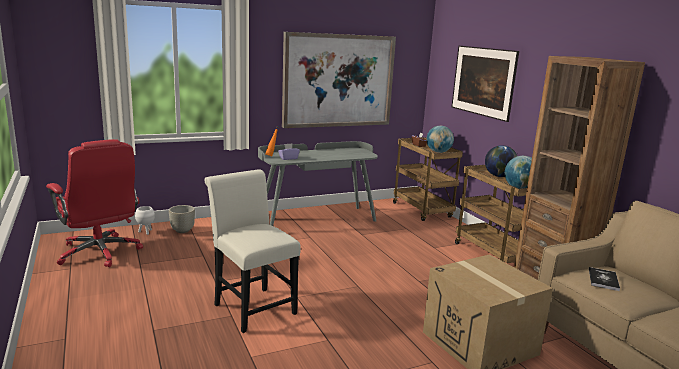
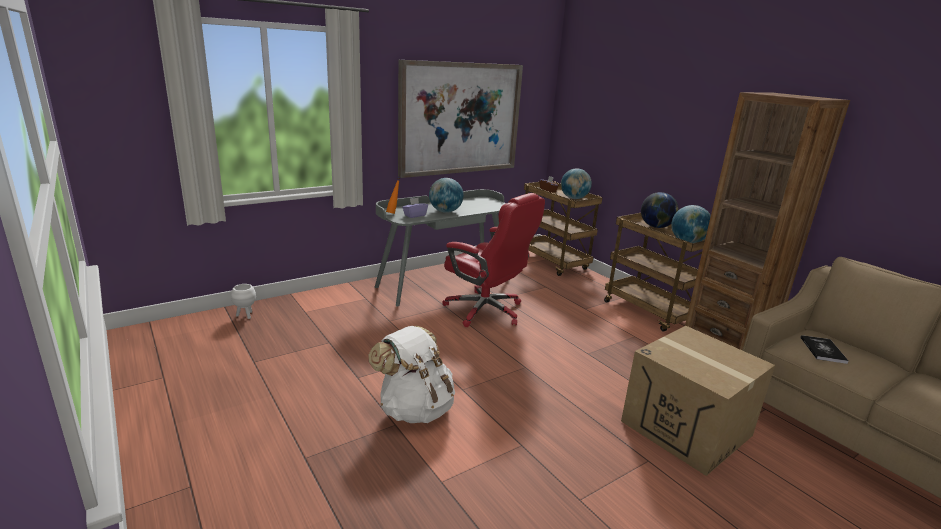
camera: 10 degrees left, 5 degrees up
red office chair [46,139,143,267] -> red office chair moved to [442,193,545,327]
grey planter [169,205,195,233] -> none
white chair [204,169,301,333] -> white backpack [368,326,455,423]
picture [452,46,519,122] -> none
none -> globe [429,178,464,213]

